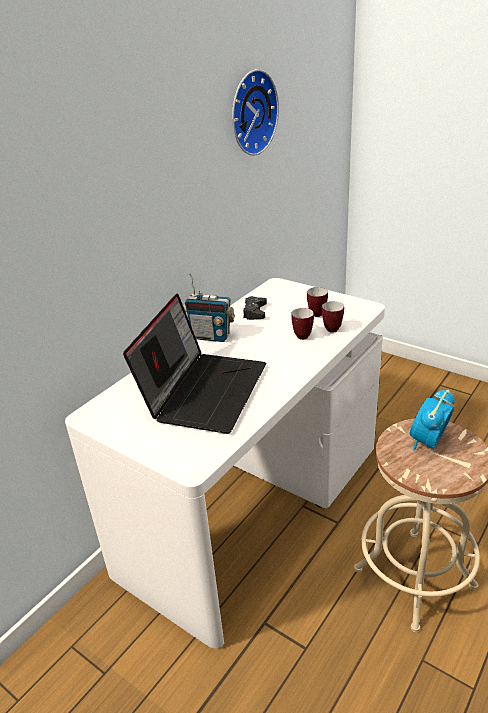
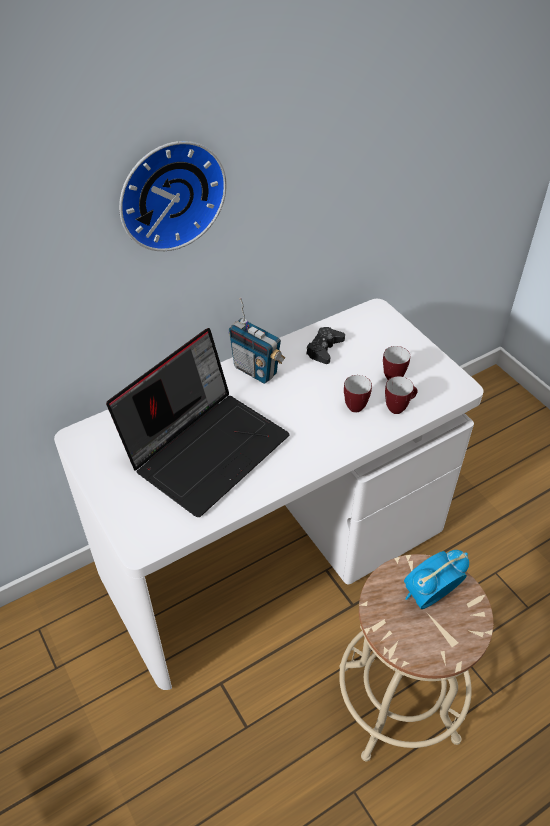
camera: 20 degrees right, 15 degrees up
wall clock [232,69,279,156] -> wall clock moved to [119,141,226,251]

